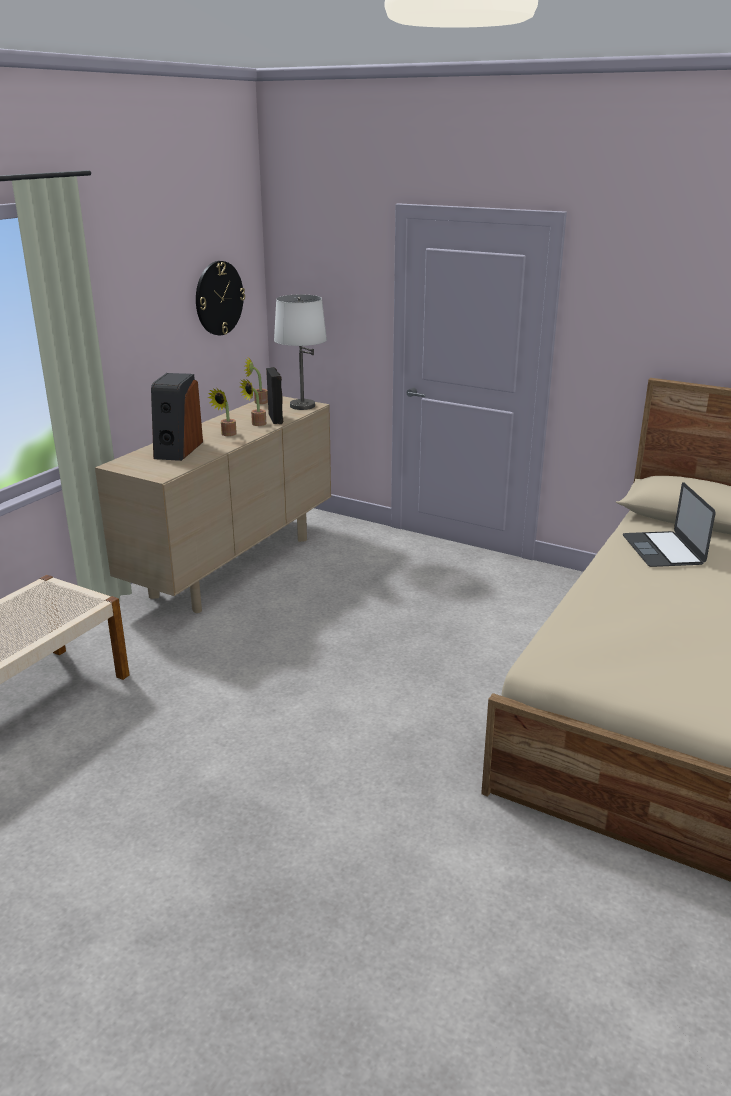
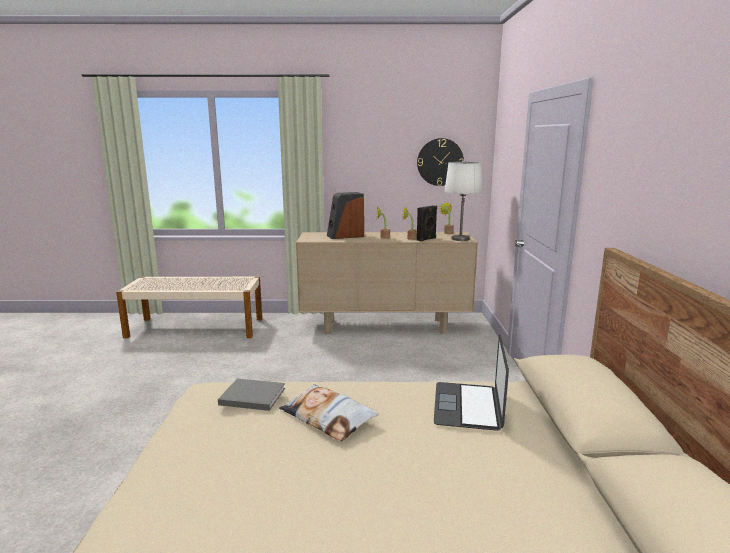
camera: 60 degrees right, 10 degrees down
laptop [623,482,716,567] -> laptop turned 45 degrees counterclockwise [434,334,509,431]
none -> grey book [218,378,285,411]
none -> pillow [279,384,379,441]

